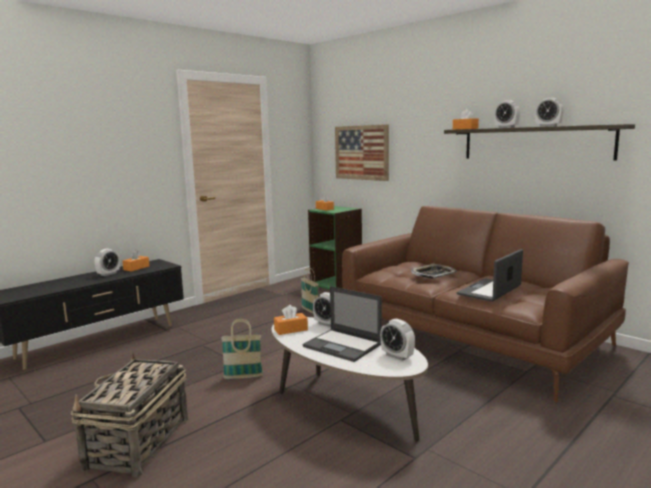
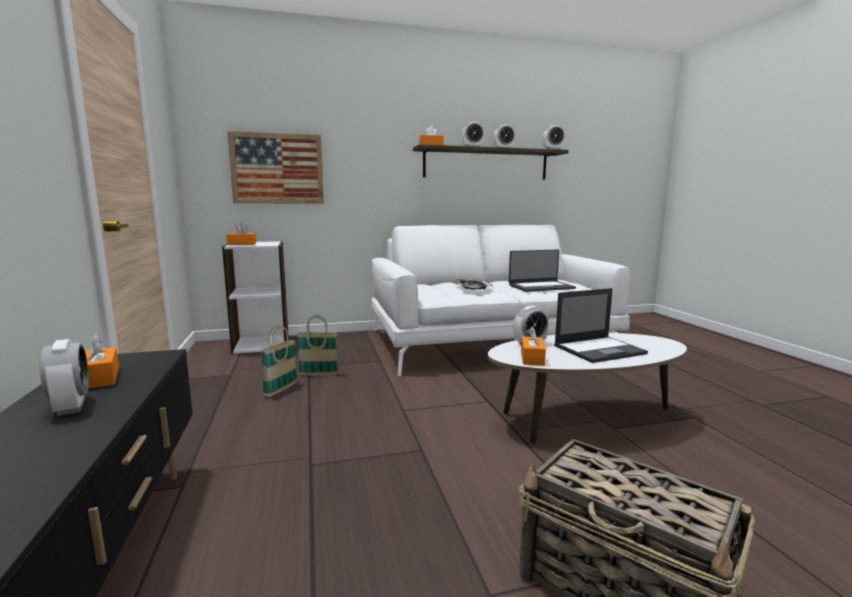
camera: 60 degrees left, 0 degrees up
basket [221,319,263,379] -> basket moved to [261,326,297,397]
green bookcase [308,206,362,290] -> white bookcase [222,241,289,354]
brown sofa [342,206,629,402] -> white sofa [372,225,630,376]
alarm clock [380,319,415,361] -> alarm clock moved to [543,125,565,150]
laptop [457,249,523,302] -> laptop turned 90 degrees counterclockwise [509,249,576,292]

